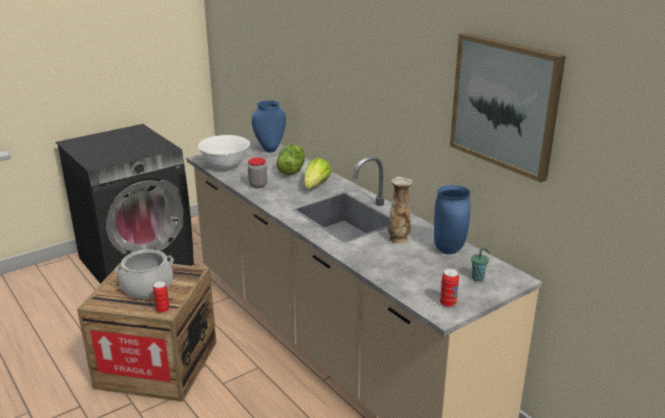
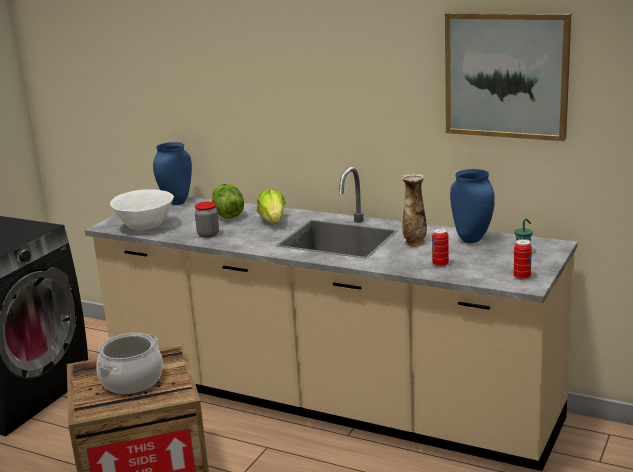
camera: 25 degrees left, 5 degrees down
can [153,281,170,313] -> can moved to [432,228,449,267]

